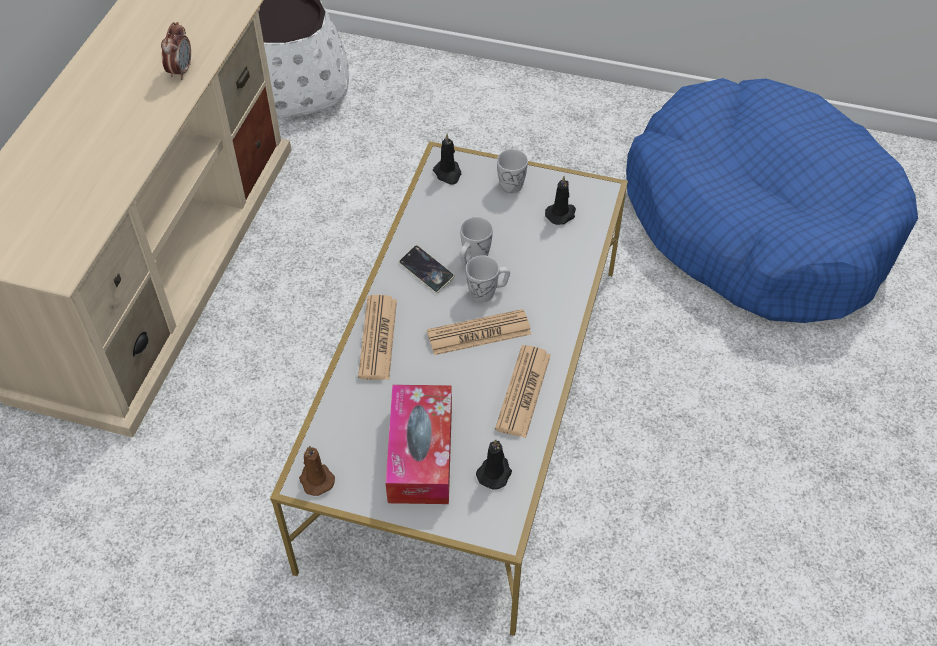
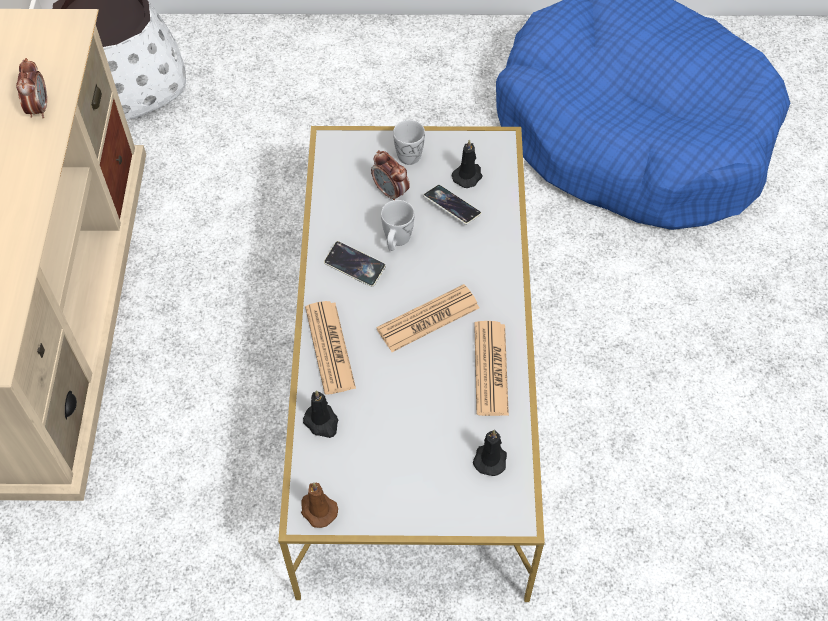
camera: 15 degrees left, 5 degrees up
tissue box [385,385,452,504] -> none
black candle [433,134,461,185] -> black candle moved to [303,390,338,438]
white mug [466,255,510,302] -> none
none -> alarm clock [371,150,410,200]
none -> phone [423,185,481,225]

